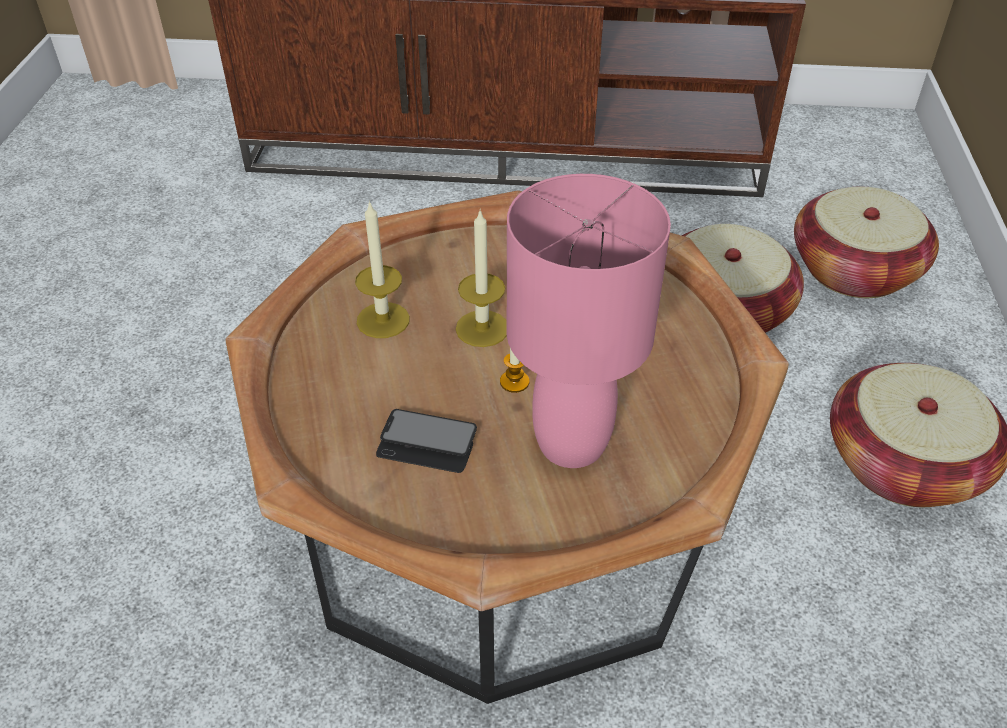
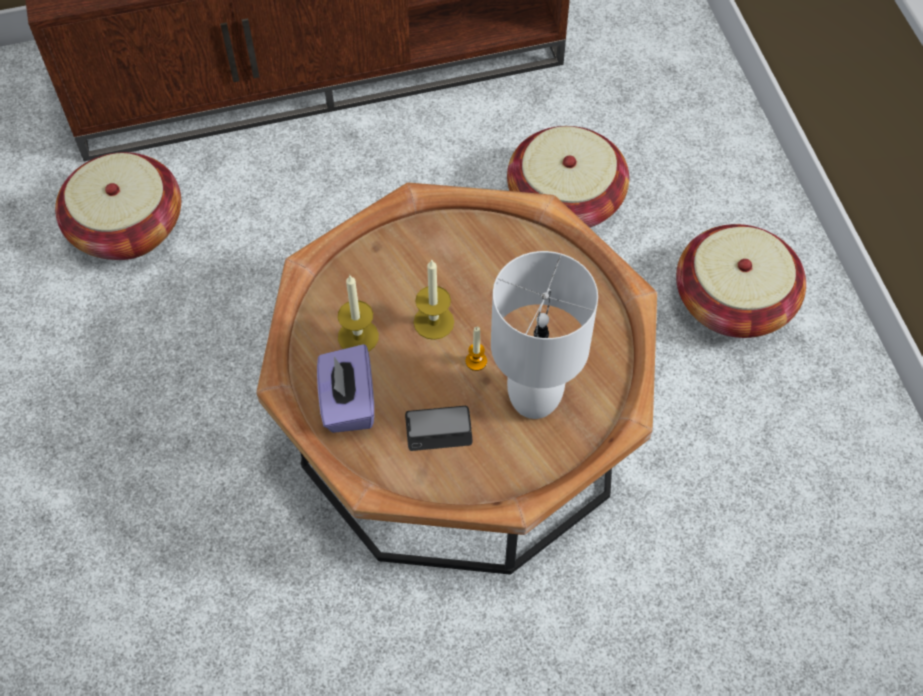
camera: 20 degrees left, 15 degrees up
pink table lamp [507,174,671,468] -> white table lamp [491,251,598,419]
basket [794,187,939,298] -> basket moved to [55,152,181,260]
none -> purple tissue box [317,344,374,433]

